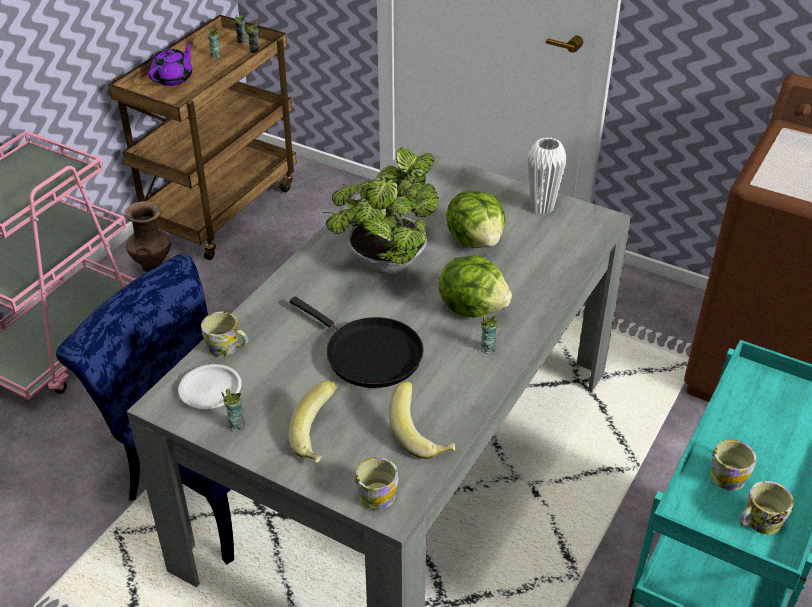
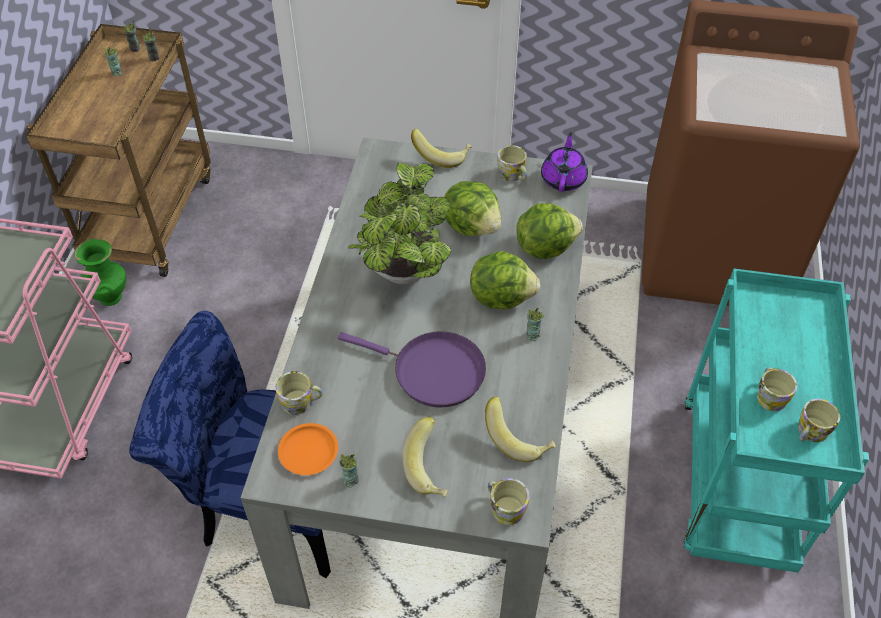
camera: 20 degrees left, 10 degrees up
brown vase [125,201,171,272] -> green vase [74,239,126,306]
purple teapot [148,42,193,86] -> purple teapot moved to [541,132,588,192]
white plate [178,364,242,409] -> orange plate [278,423,338,475]
black frying pan [290,297,424,388] -> purple frying pan [338,331,486,408]
white vase [528,137,567,214] -> mug [497,145,527,181]
none -> banana [411,129,472,168]
none -> lettuce [517,203,583,259]

